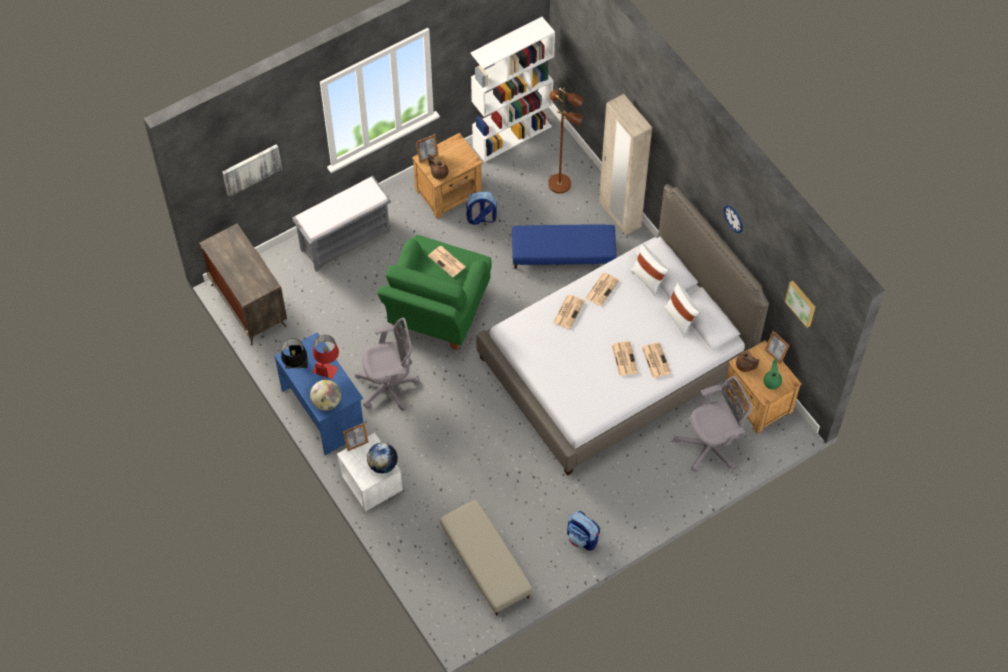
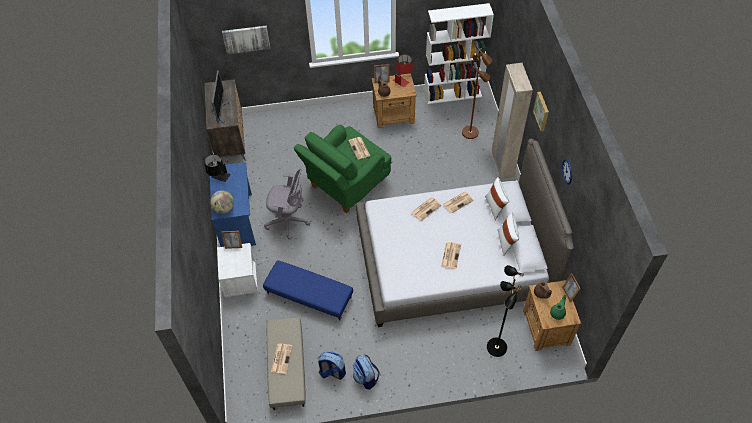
camera: 25 degrees right, 5 degrees down
grey bench [292,176,391,272] -> none
red table lamp [312,335,339,379] -> red table lamp moved to [393,54,413,88]
globe [367,443,398,473] -> none
backpack [466,191,497,225] -> backpack moved to [318,351,346,380]
blue ottoman [512,225,616,269] -> blue ottoman moved to [263,260,353,321]
newspaper [642,342,671,378] -> newspaper moved to [271,344,293,374]
grey office chair [674,376,752,472] -> black floor lamp [487,265,524,357]
picture [785,281,815,328] -> picture moved to [533,92,549,131]
none -> monitor [211,70,230,124]

